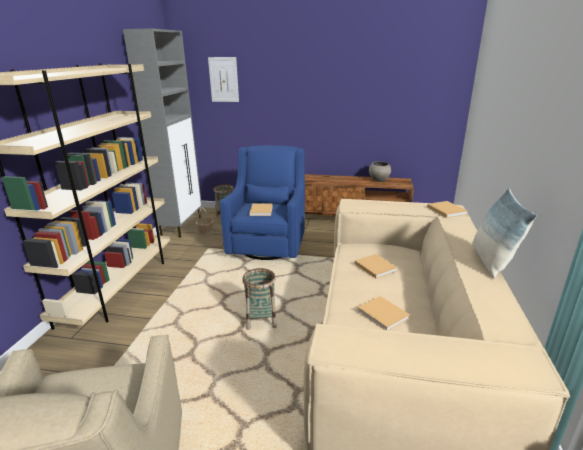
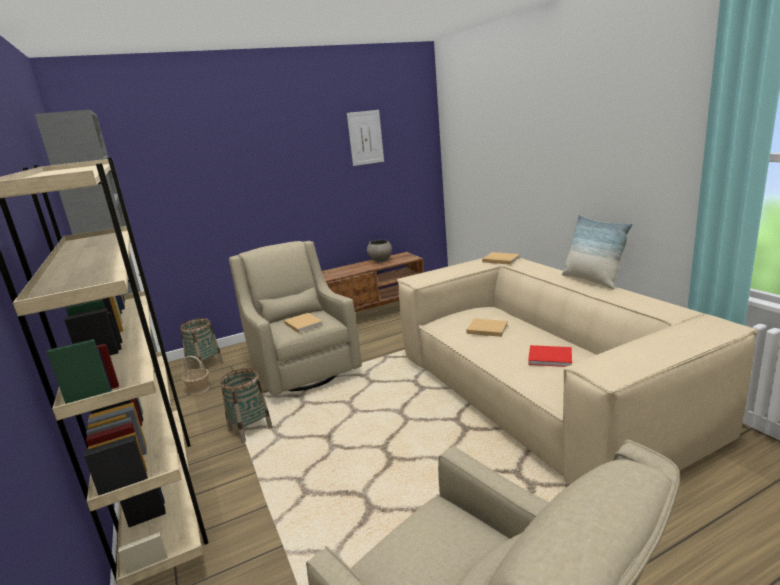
camera: 35 degrees left, 5 degrees down
picture [208,57,239,102] -> picture moved to [347,110,384,166]
blue armchair [220,145,305,260] -> beige armchair [229,241,362,396]
basket [242,268,277,330] -> basket moved to [220,368,273,443]
beige book [357,296,410,330] -> red book [528,345,572,367]

